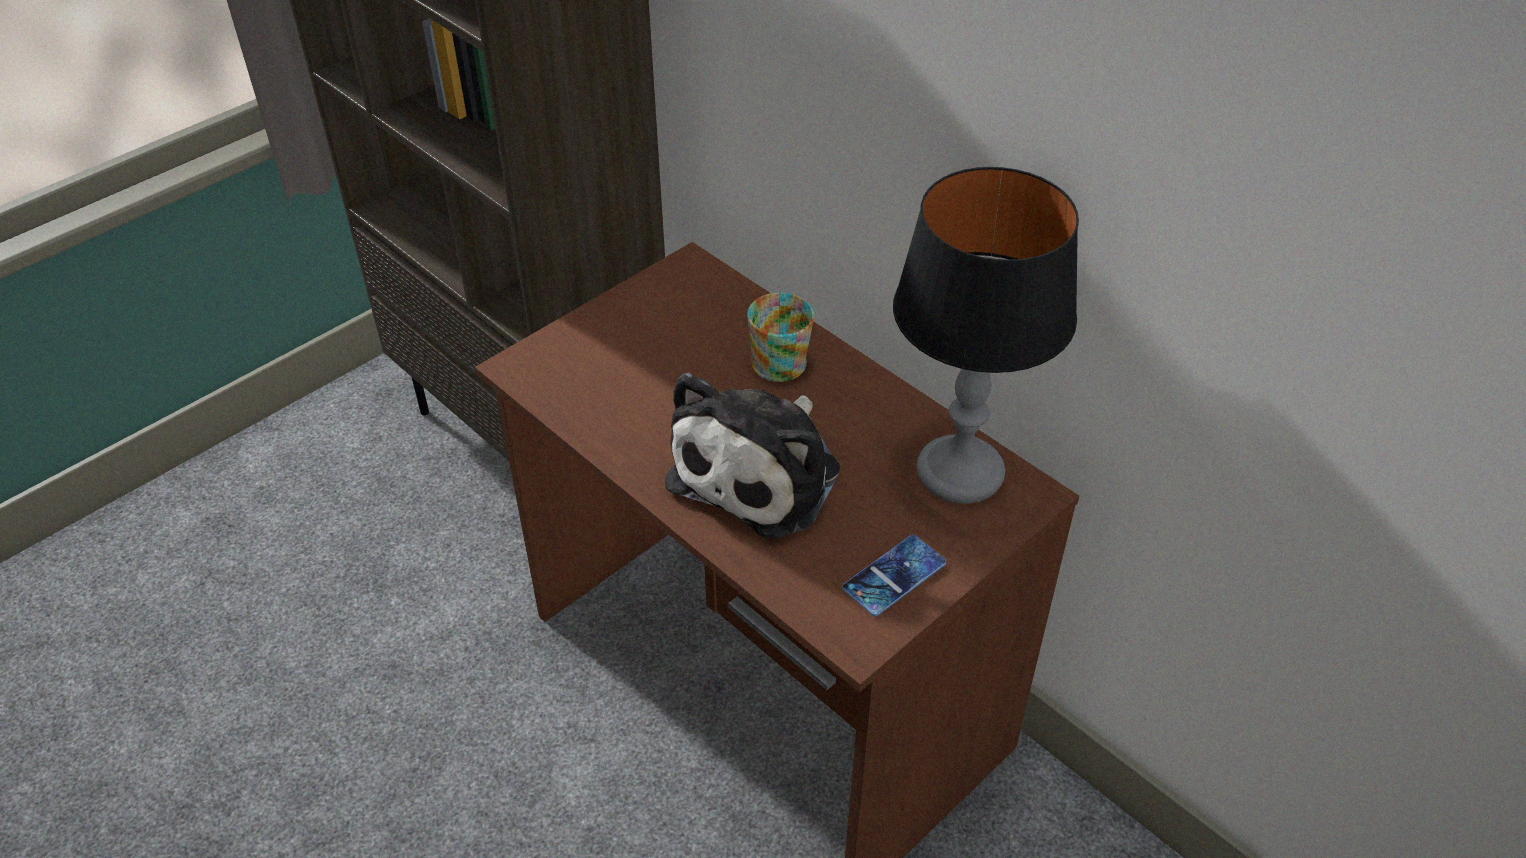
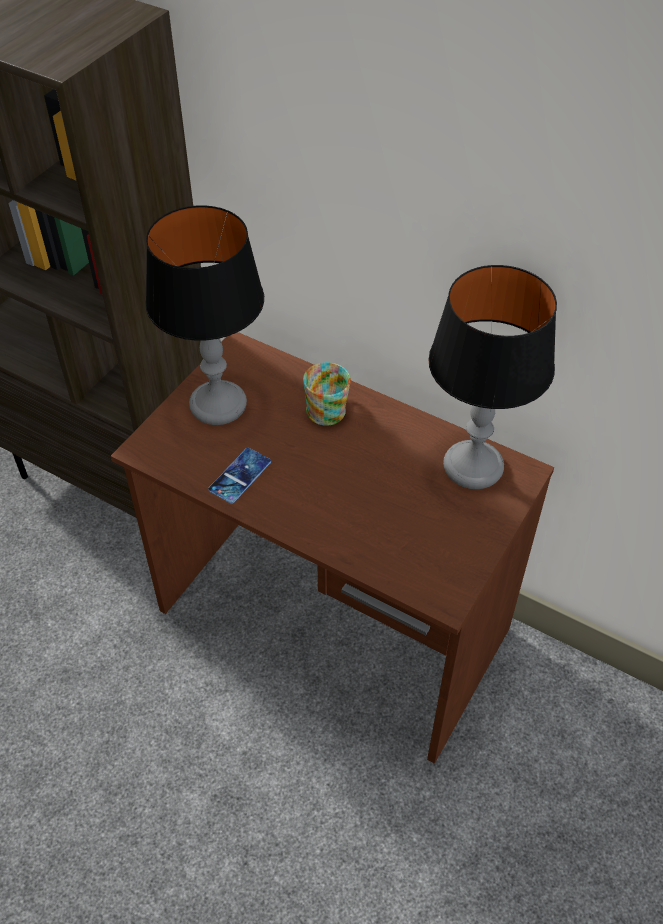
camera: 15 degrees left, 5 degrees up
plush toy [665,373,840,539] -> none
phone [842,535,946,616] -> phone moved to [208,448,271,504]
none -> table lamp [145,205,264,425]

